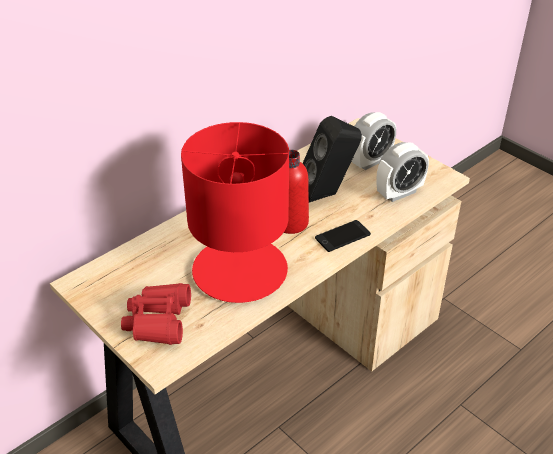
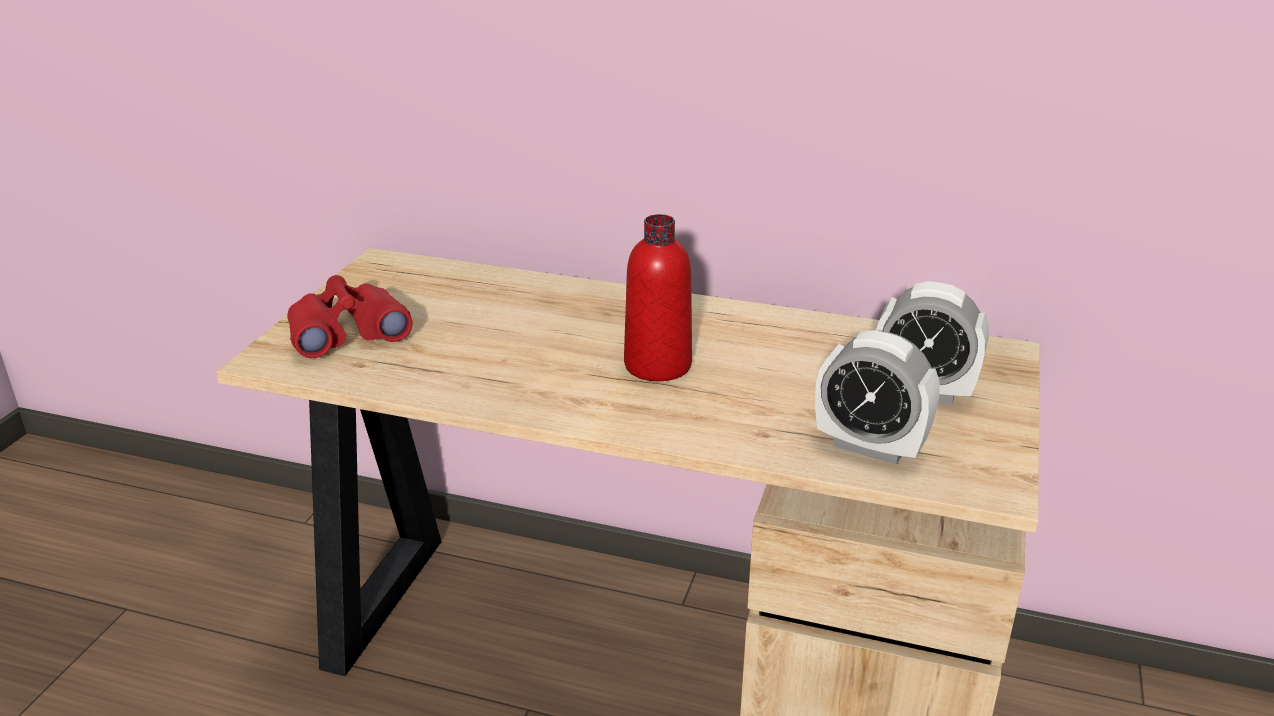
camera: 60 degrees right, 10 degrees down
red table lamp [181,122,289,303] -> none
black speaker [302,116,362,203] -> none
phone [315,220,371,252] -> none

